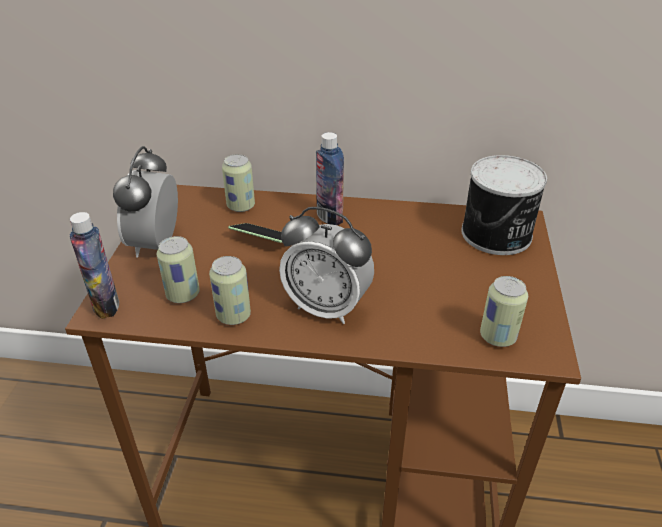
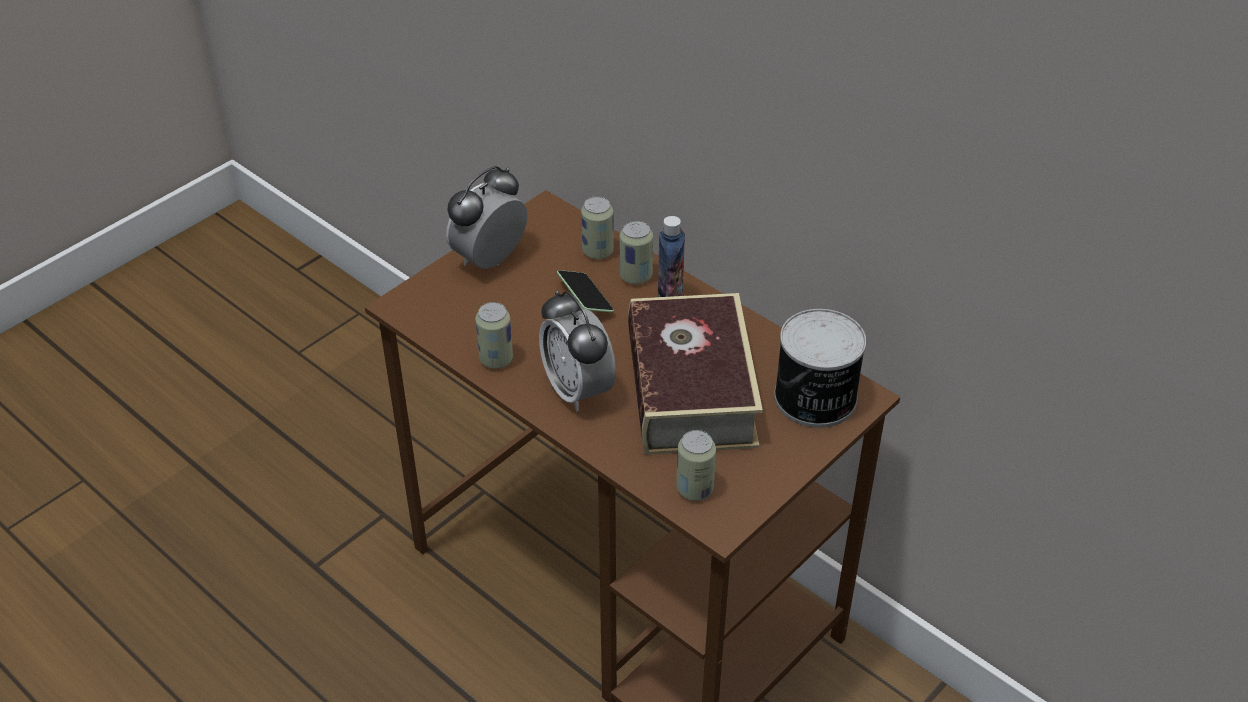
camera: 35 degrees right, 5 degrees up
bottle [70,212,119,319] -> none
can [157,236,200,303] -> can moved to [620,221,653,284]
none -> book [628,293,763,455]

